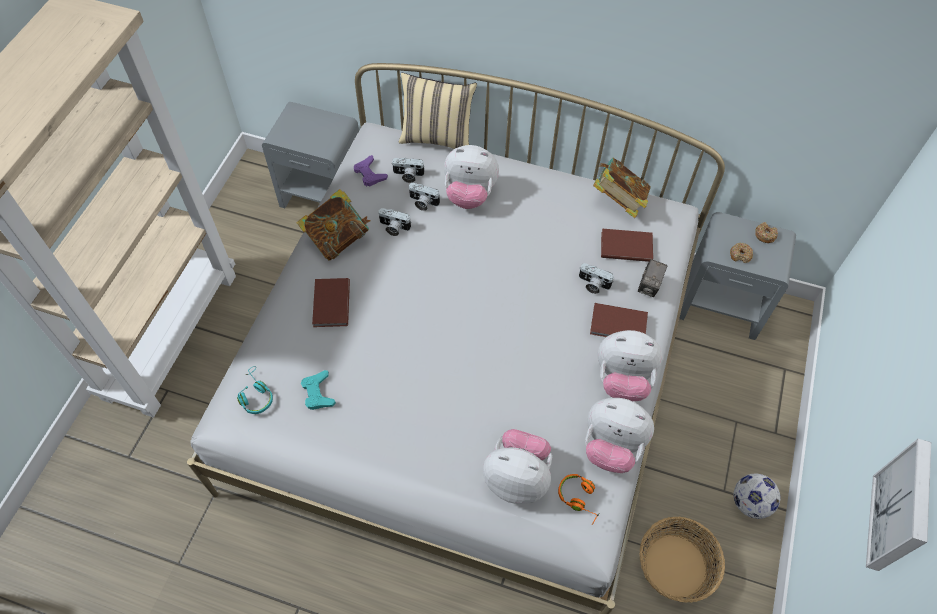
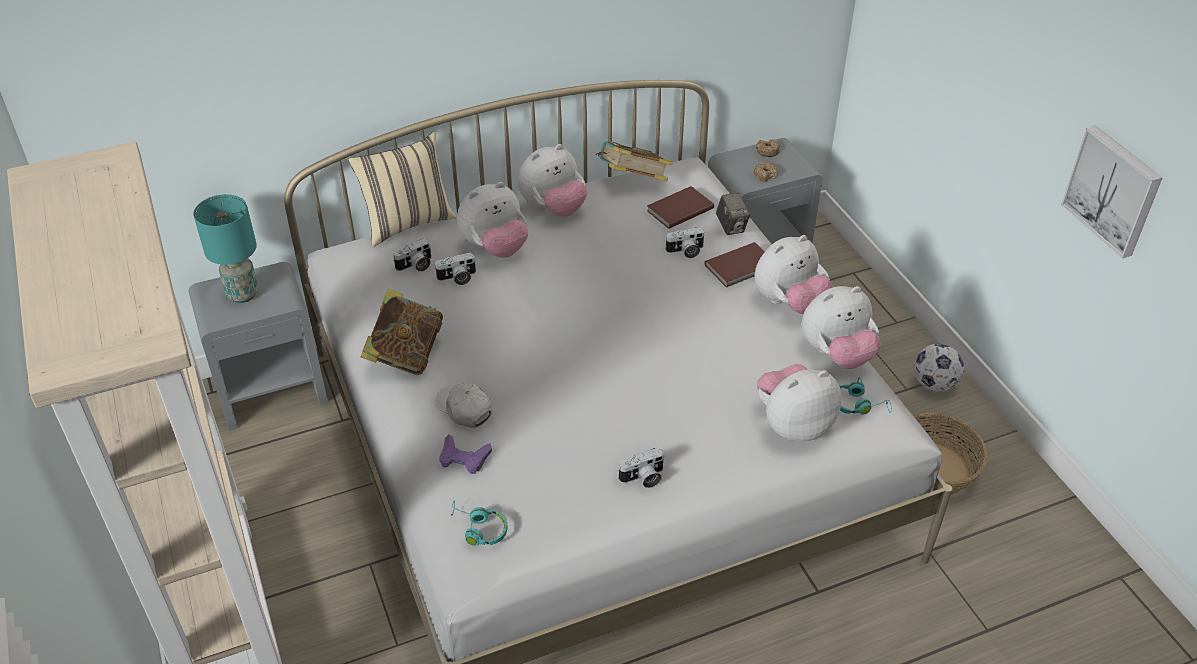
camera: 40 degrees left, 15 degrees down
turquoise game controller [301,370,336,410] -> none
brown book [312,278,350,327] -> white cap [435,383,492,428]
purple game controller [354,155,388,187] -> purple game controller moved to [439,434,492,474]
camera [378,208,411,236] -> camera moved to [618,448,664,488]
orange headphones [558,474,599,525] -> turquoise headphones [839,377,892,415]
none -> turquoise table lamp [193,194,258,303]
none -> plush toy [518,144,587,217]

